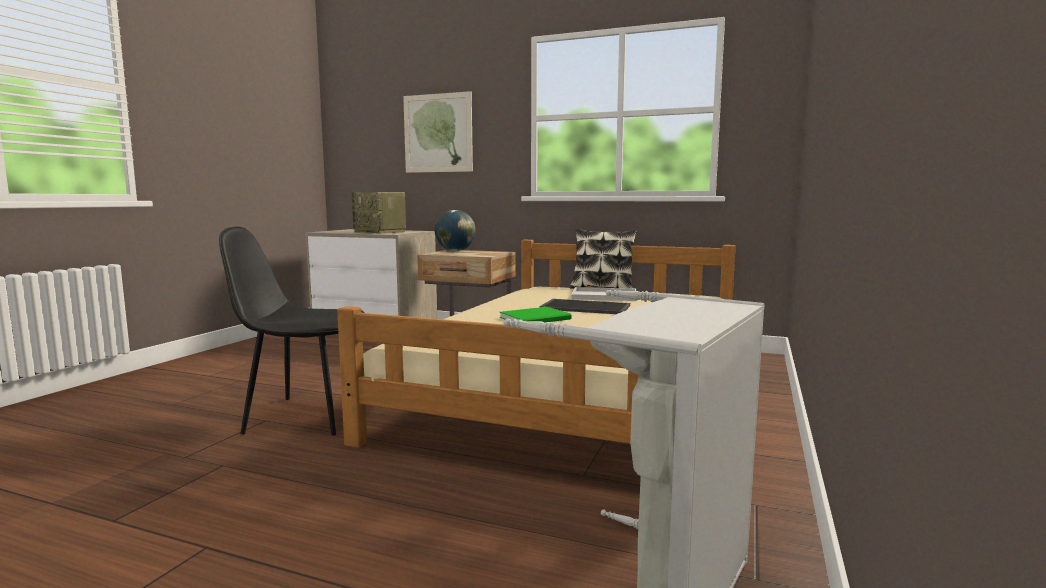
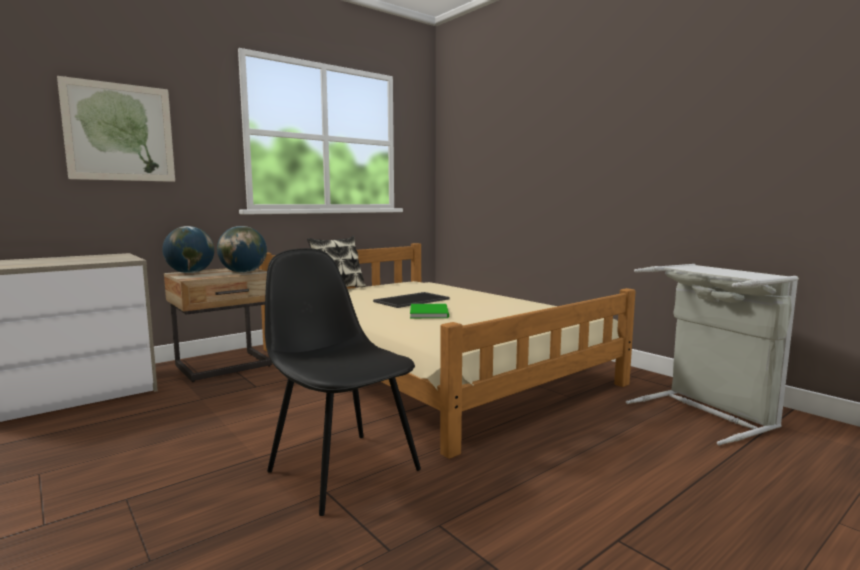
camera: 60 degrees left, 0 degrees up
black chair [219,227,365,436] -> black chair turned 105 degrees clockwise [265,248,421,516]
radio [352,192,406,234] -> none
white tray [572,287,637,301] -> none
none -> globe [217,226,267,273]

